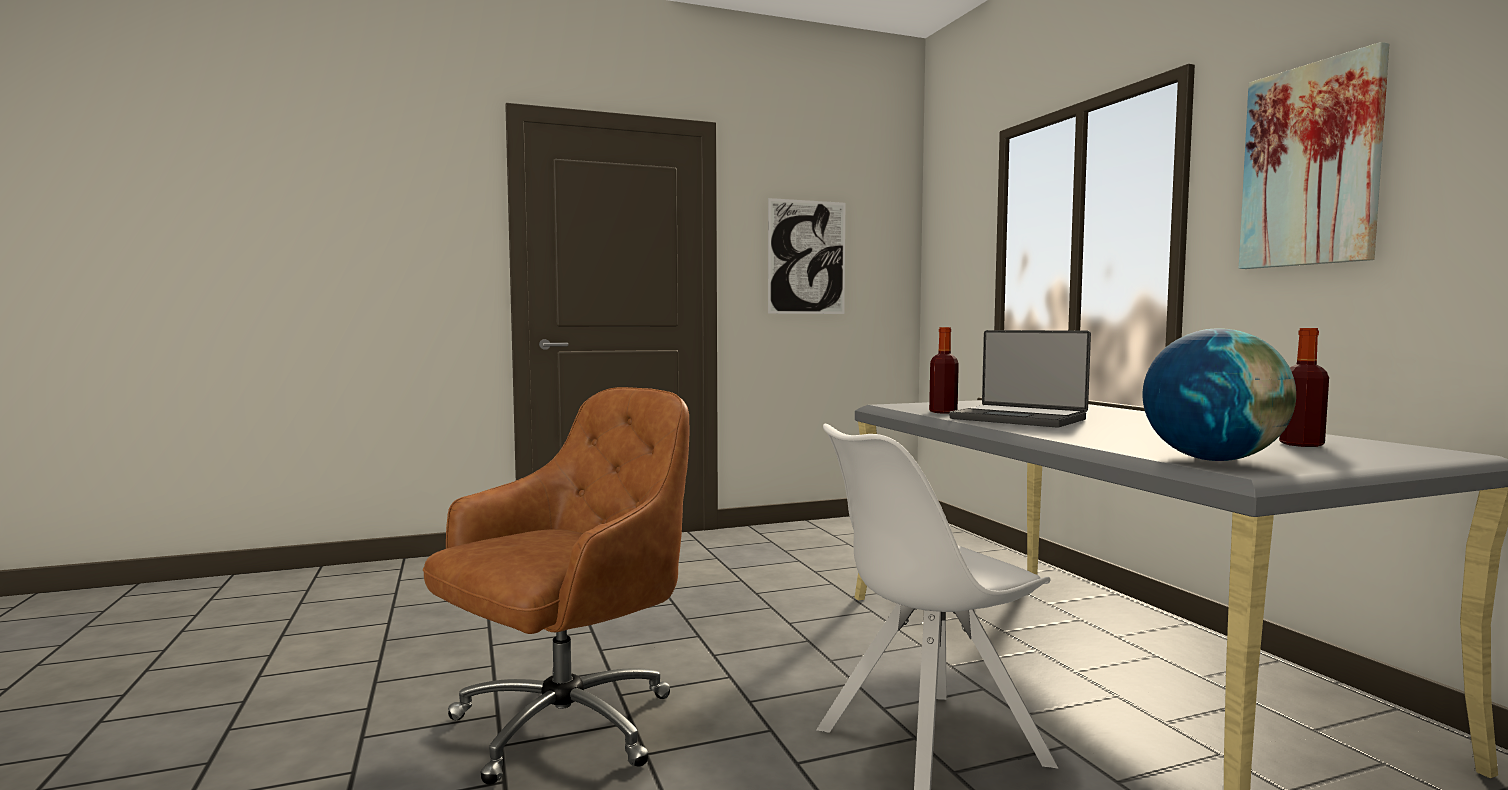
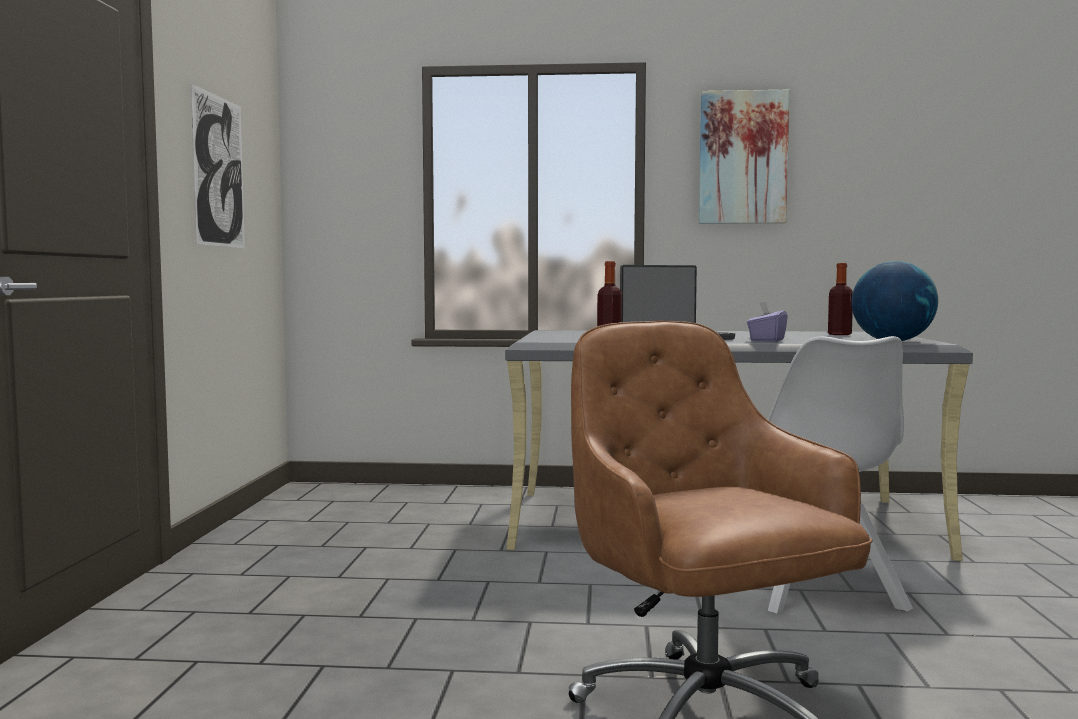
camera: 65 degrees left, 0 degrees up
none -> purple tissue box [747,301,788,342]

